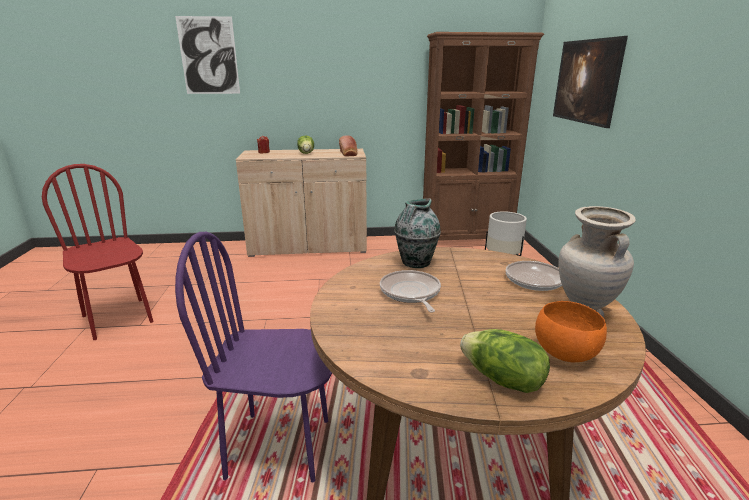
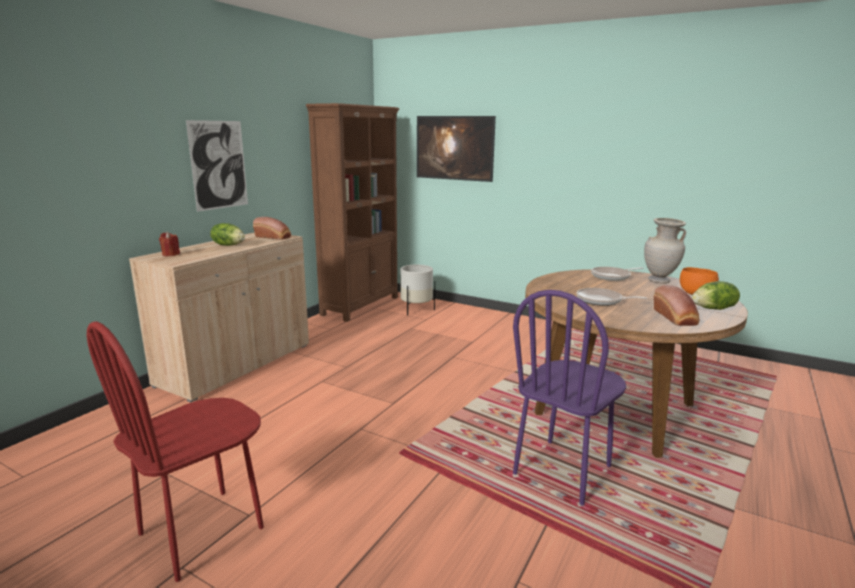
camera: 55 degrees left, 5 degrees down
red chair [42,164,154,340] -> red chair turned 45 degrees counterclockwise [87,321,264,582]
picture [175,16,240,94] -> picture moved to [186,120,248,212]
vase [394,198,441,268] -> none
none -> bread [654,285,700,326]

